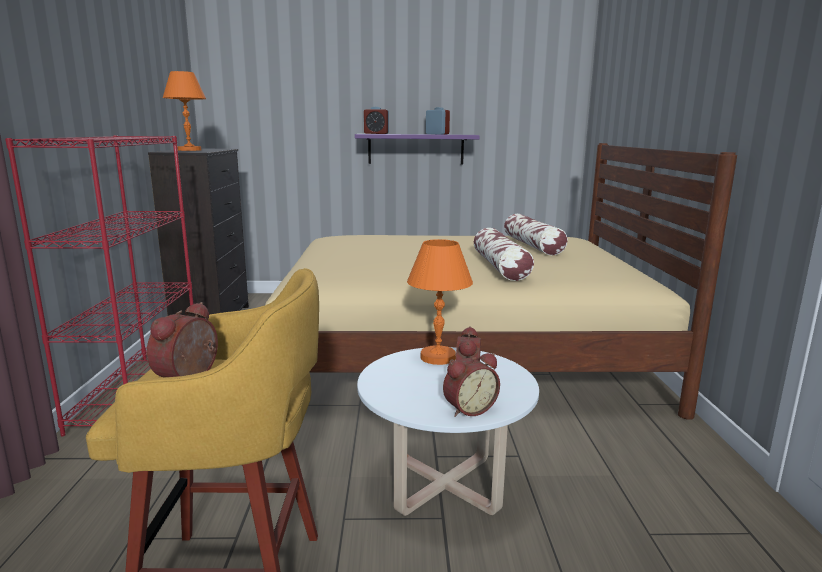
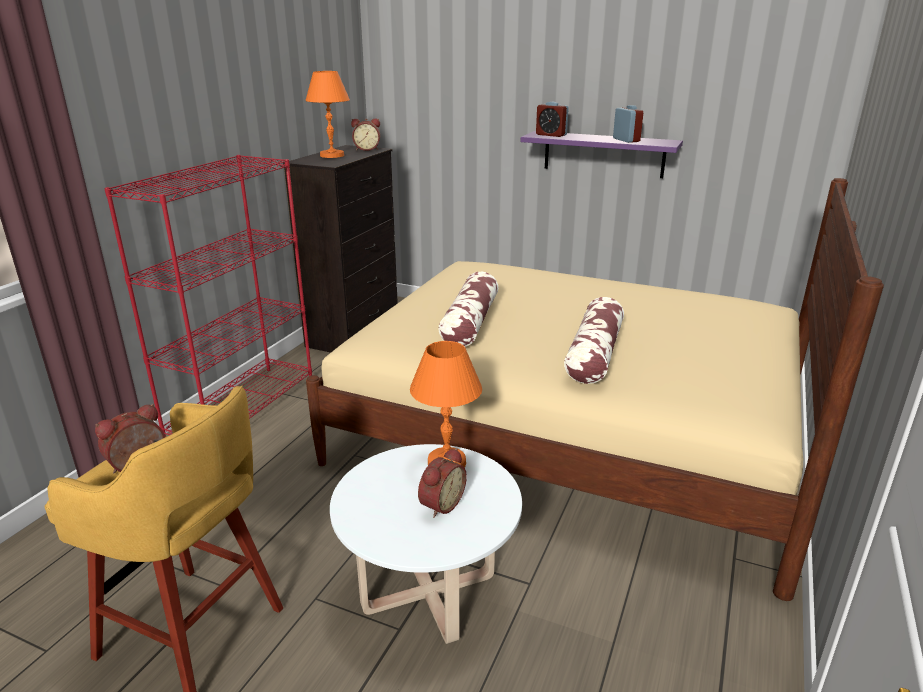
camera: 25 degrees right, 10 degrees up
alarm clock [443,353,500,417] -> alarm clock moved to [351,118,380,151]
pillow [504,214,568,255] -> pillow moved to [438,272,498,347]

